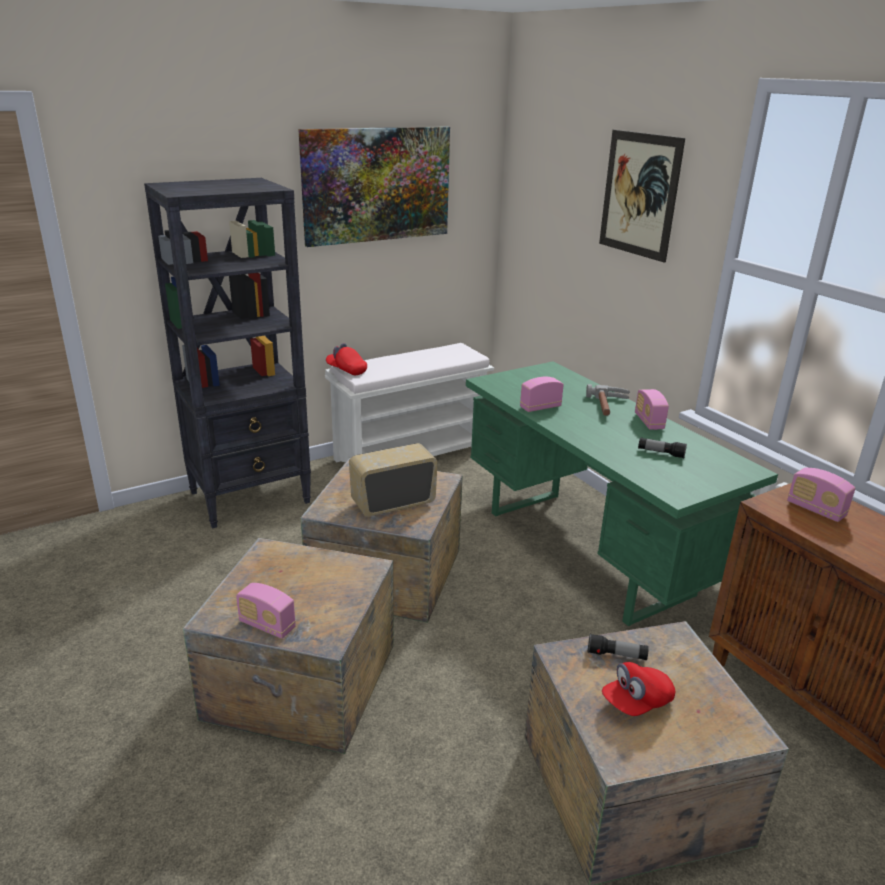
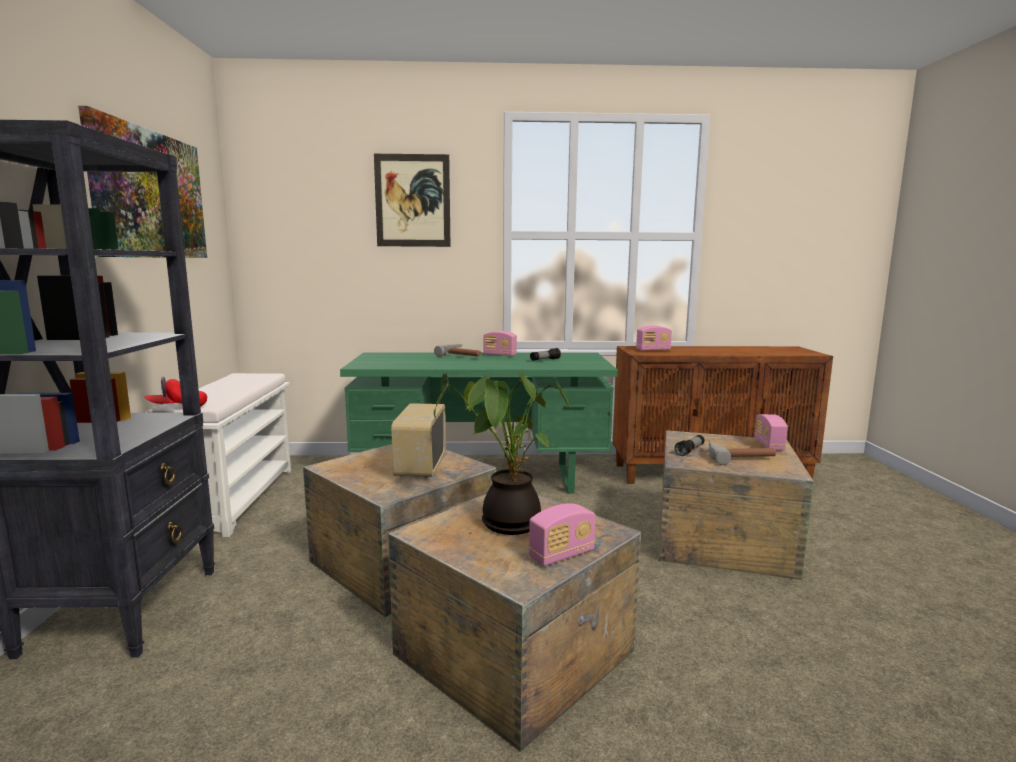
camera: 60 degrees left, 15 degrees down
radio [520,377,564,412] -> radio moved to [754,414,788,451]
red cap [602,662,675,716] -> hammer [708,439,776,465]
none -> potted plant [434,370,571,535]

